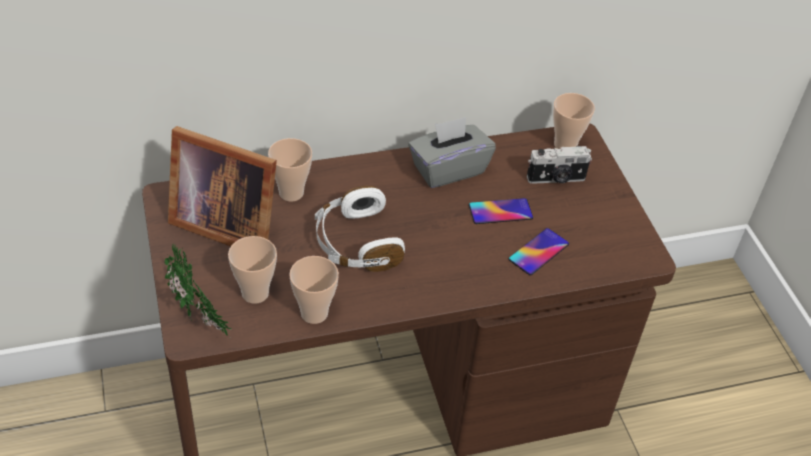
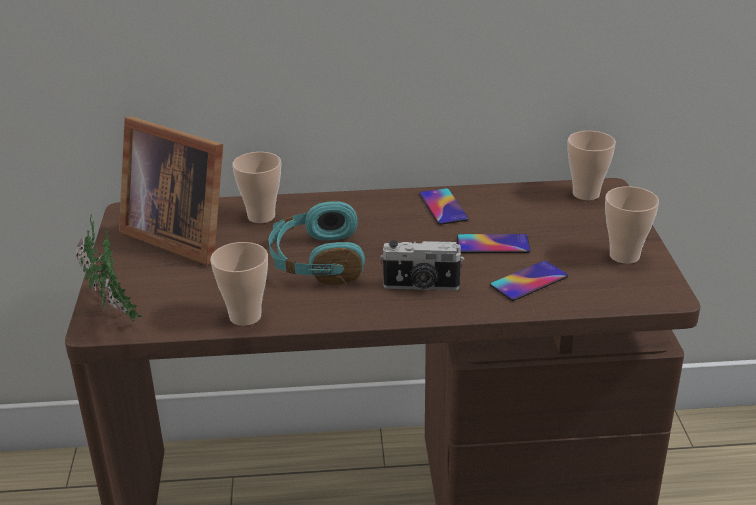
camera: 15 degrees right, 15 degrees down
cup [228,236,277,304] -> cup moved to [605,186,659,264]
white headphones [315,186,405,272] -> turquoise headphones [269,200,365,285]
grey tissue box [408,117,496,188] -> phone [419,188,469,225]
camera [527,146,592,184] -> camera moved to [380,240,464,290]

